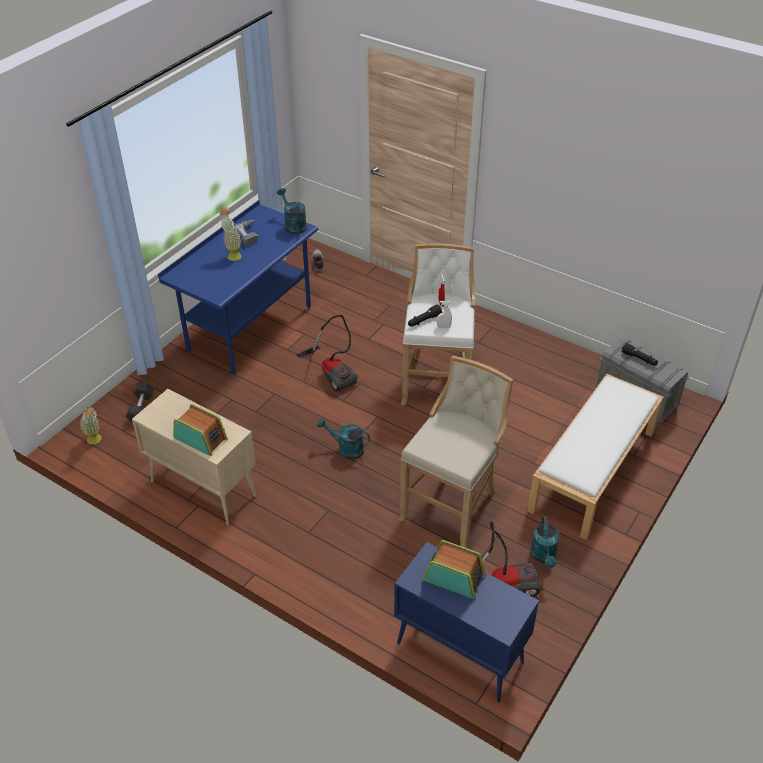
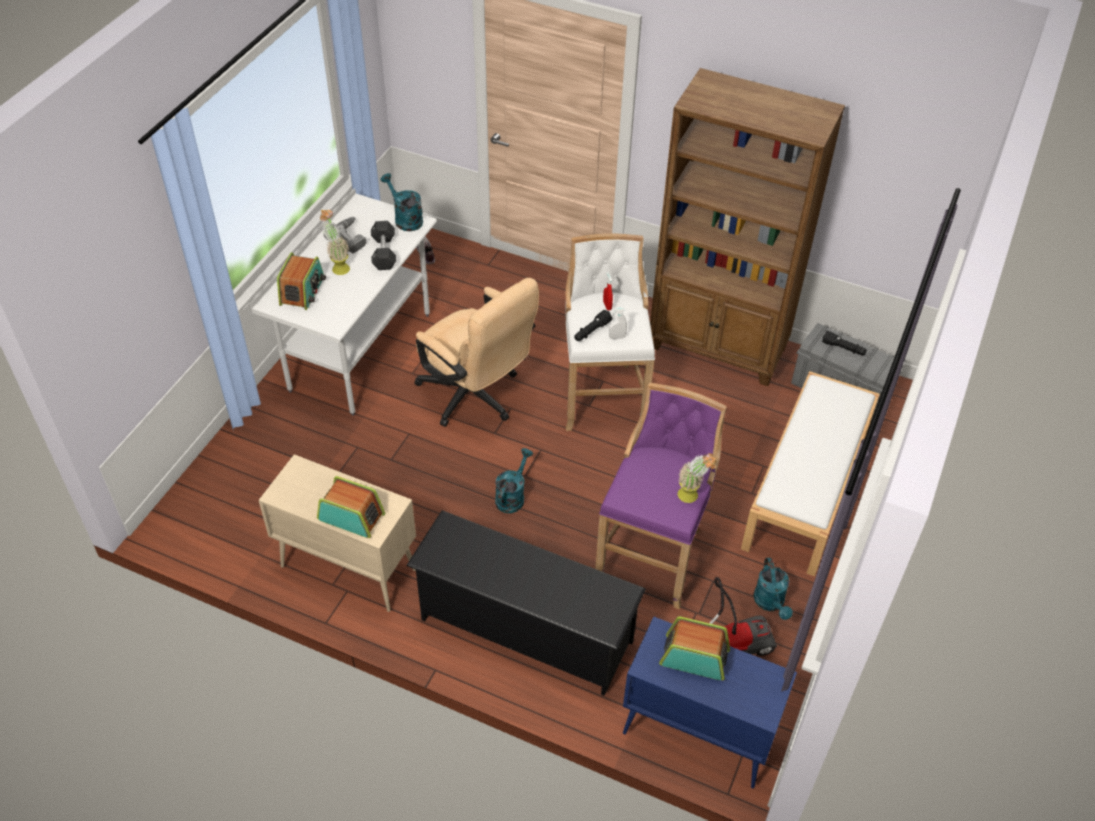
camera: 10 degrees left, 5 degrees up
potted plant [80,407,102,445] -> potted plant moved to [678,453,716,503]
black dumbbell [126,382,154,423] -> black dumbbell moved to [371,221,396,270]
blue desk [158,200,318,376] -> white desk [250,189,437,416]
vacuum cleaner [297,315,358,392] -> beige office chair [414,278,539,427]
turquoise watering can [317,418,370,459] -> turquoise watering can turned 105 degrees clockwise [495,448,533,513]
beige stool [399,356,513,548] -> purple stool [595,383,727,609]
none -> radio [277,253,326,310]
none -> black shoe rack [406,510,646,696]
none -> brown bookcase [650,68,845,386]

